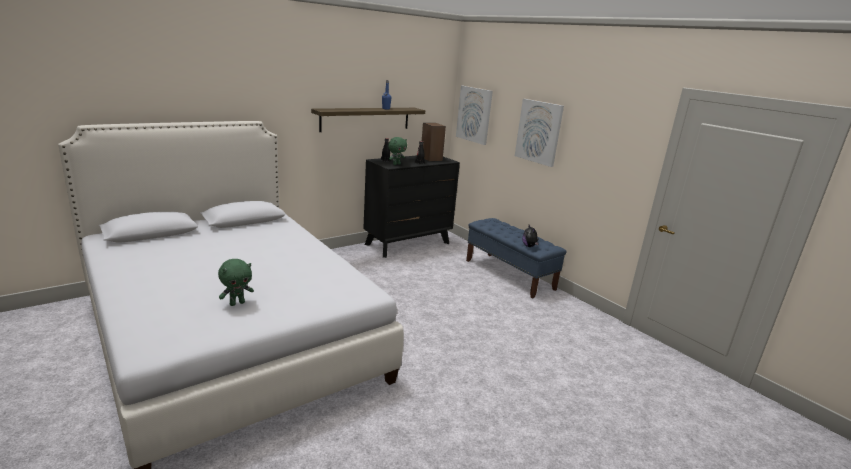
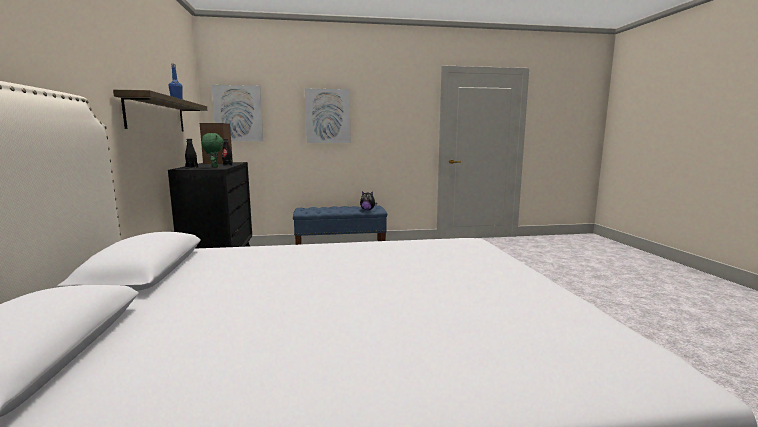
camera: 60 degrees left, 10 degrees down
green plush toy [218,259,254,306] -> none

